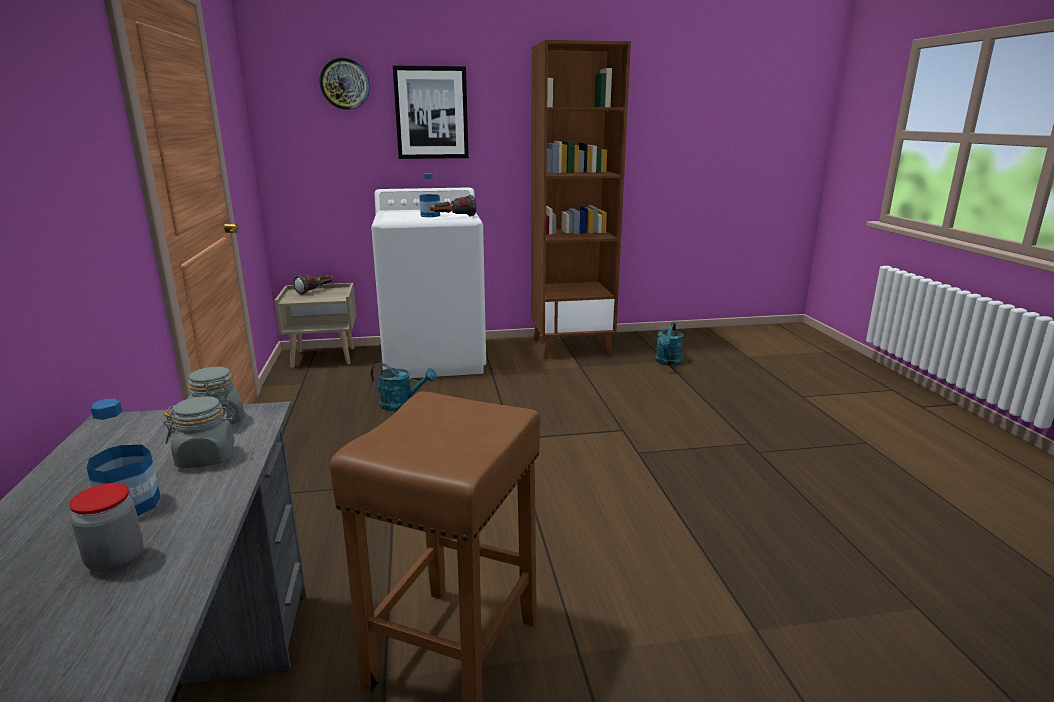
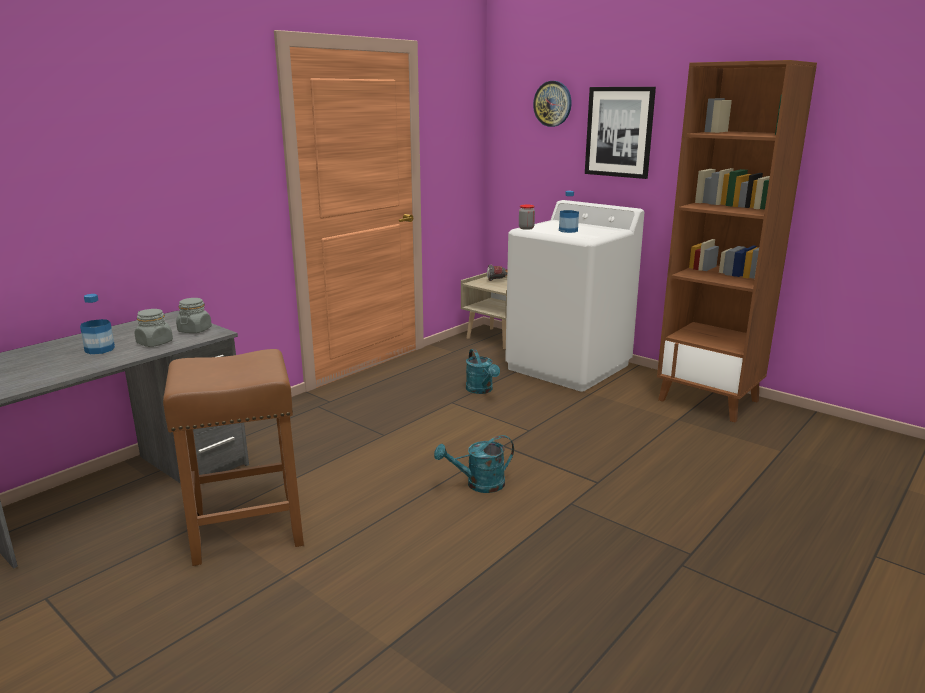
camera: 50 degrees right, 0 degrees up
jar [69,483,143,573] -> jar moved to [519,205,535,230]
flashlight [430,195,476,217] -> none
turquoise watering can [655,322,684,366] -> turquoise watering can moved to [434,435,514,493]

